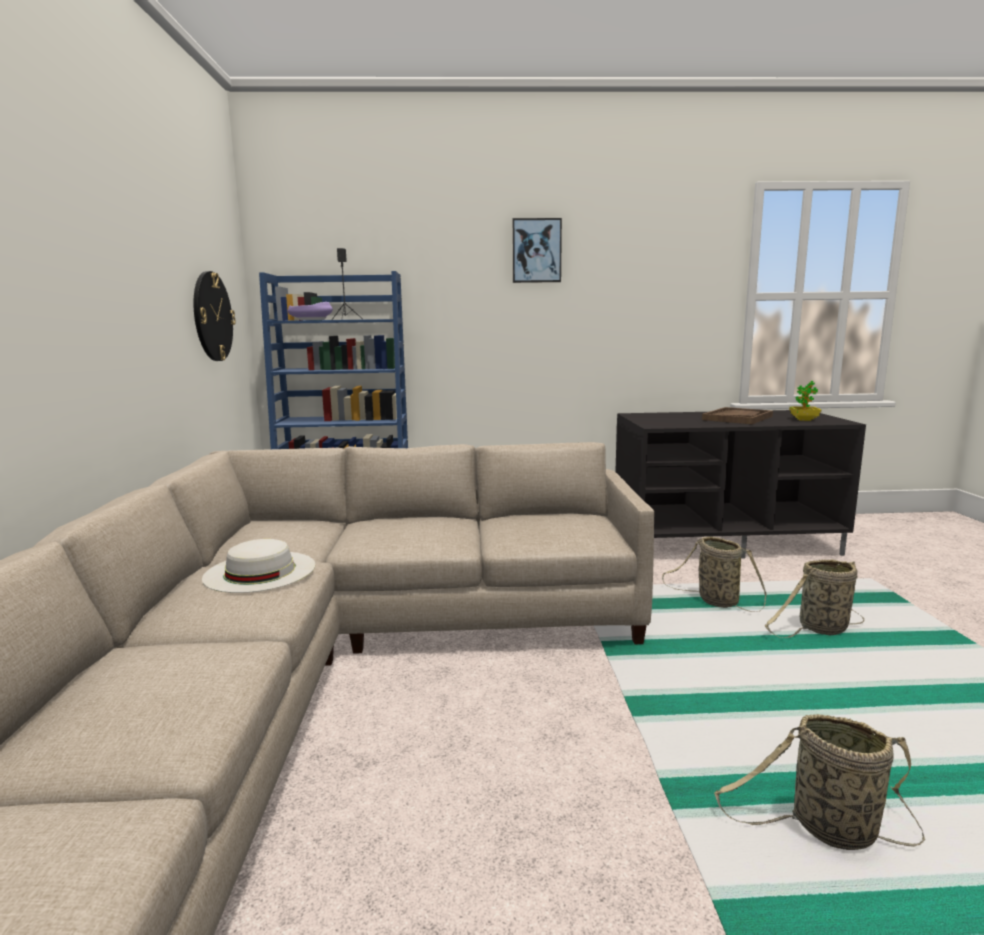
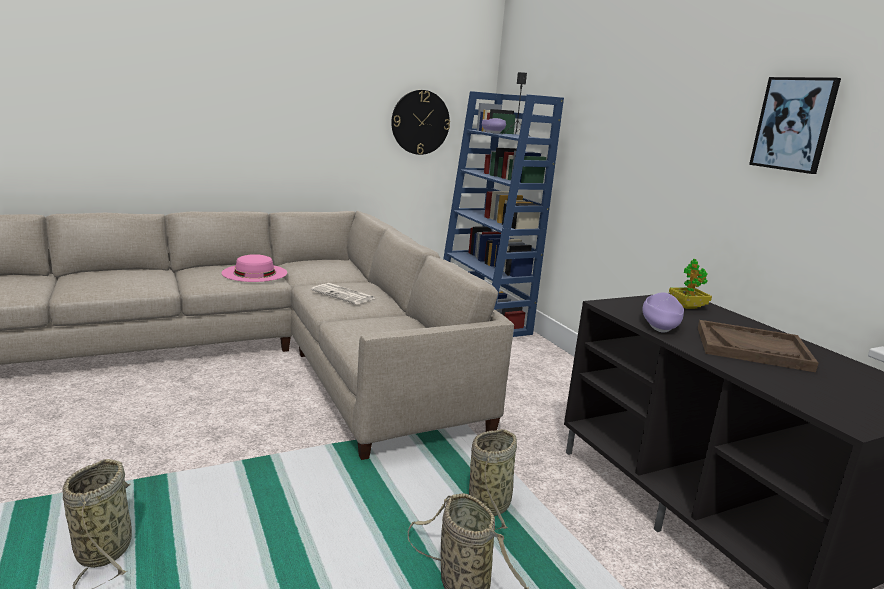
camera: 65 degrees right, 5 degrees up
white hat [202,539,315,593] -> pink hat [222,254,287,282]
picture [512,218,562,283] -> picture moved to [749,77,841,174]
potted plant [789,381,822,421] -> potted plant moved to [669,259,712,309]
none -> newspaper [311,283,375,304]
none -> purple bowl [642,292,684,332]

